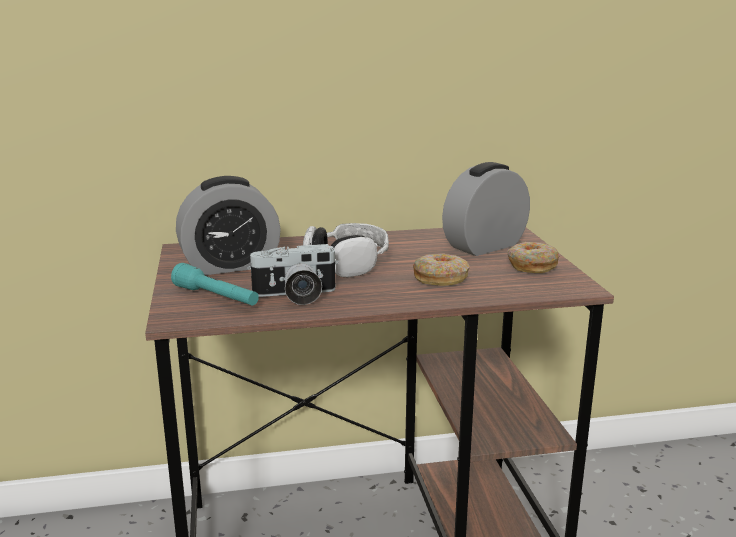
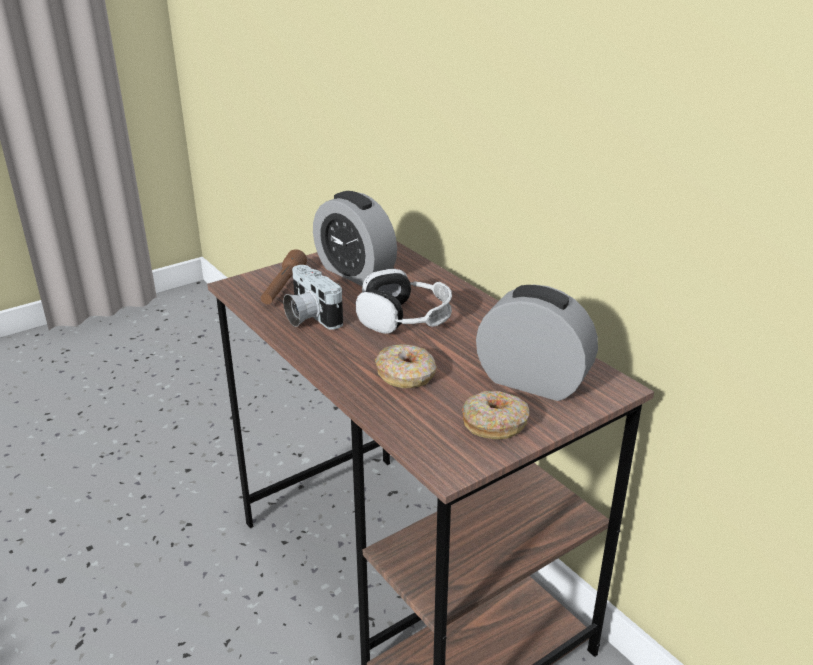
camera: 65 degrees right, 10 degrees up
turquoise flashlight [171,263,259,306] -> brown flashlight [261,249,307,304]

